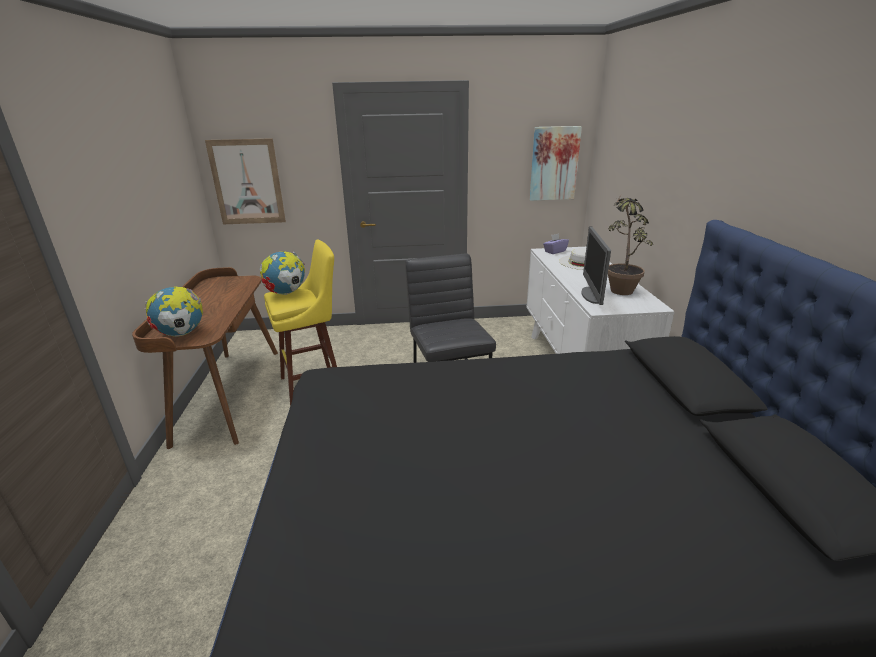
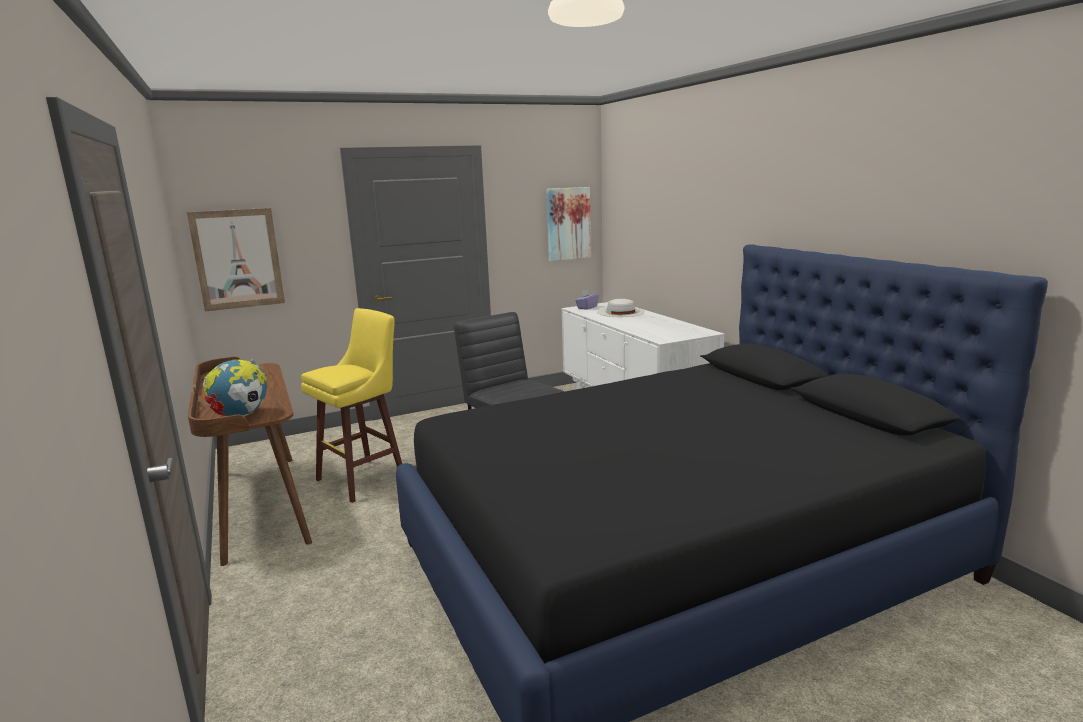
camera: 20 degrees left, 10 degrees down
globe [260,251,305,295] -> none
monitor [582,227,611,305] -> none
potted plant [608,193,653,295] -> none

